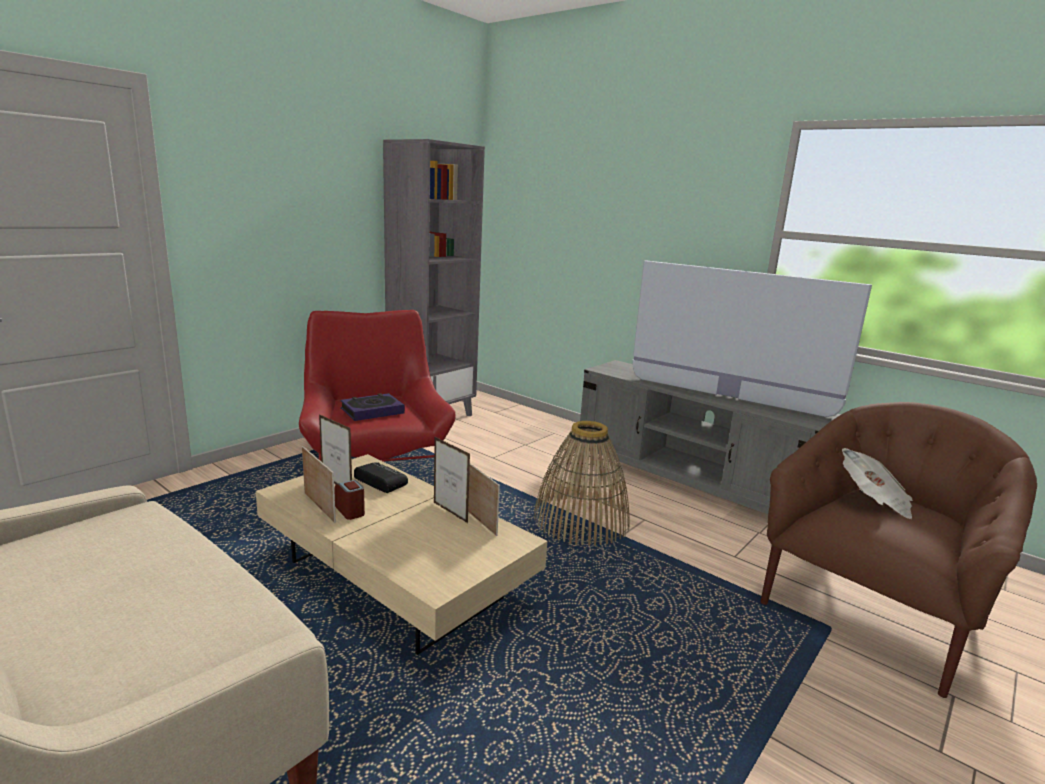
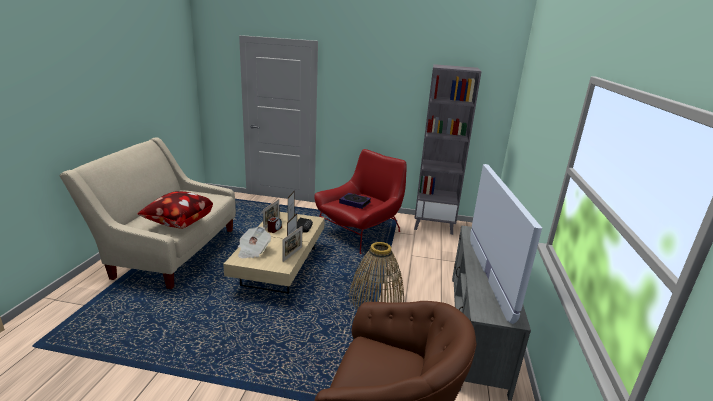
camera: 60 degrees right, 5 degrees up
newspaper [842,448,913,519] -> newspaper moved to [238,226,271,258]
none -> pillow [138,191,213,229]

